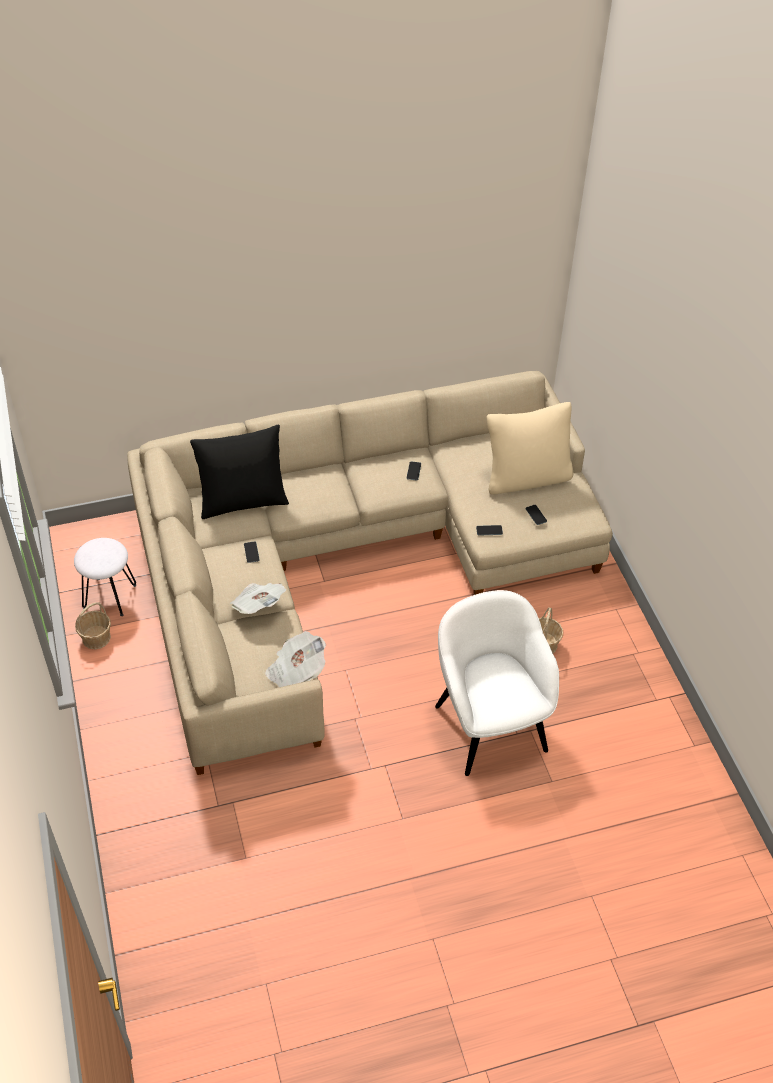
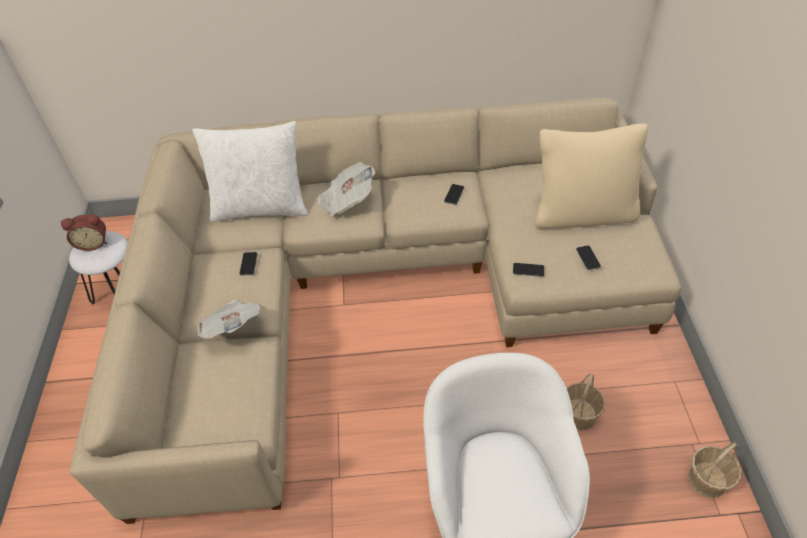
camera: 15 degrees right, 0 degrees up
basket [75,602,111,649] -> basket moved to [688,442,741,498]
black pillow [190,425,289,519] -> white pillow [192,121,308,222]
newspaper [265,631,326,687] -> newspaper moved to [317,162,375,217]
none -> alarm clock [60,214,107,251]

